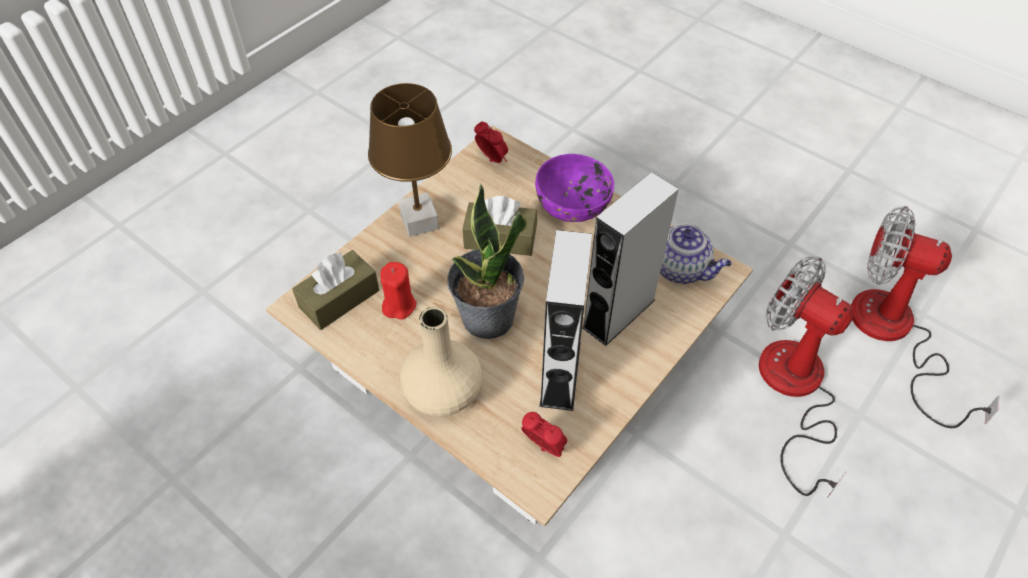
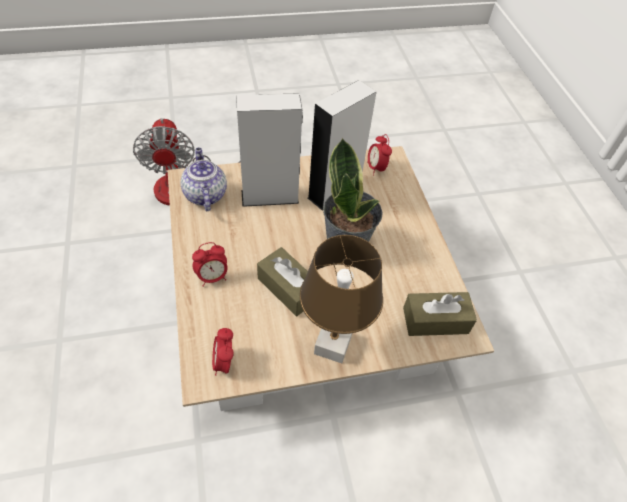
camera: 145 degrees left, 0 degrees up
red candle [380,262,417,320] -> none
beige vase [400,307,482,416] -> none
purple bowl [535,154,614,222] -> alarm clock [192,242,228,287]
fan [851,206,999,428] -> none

